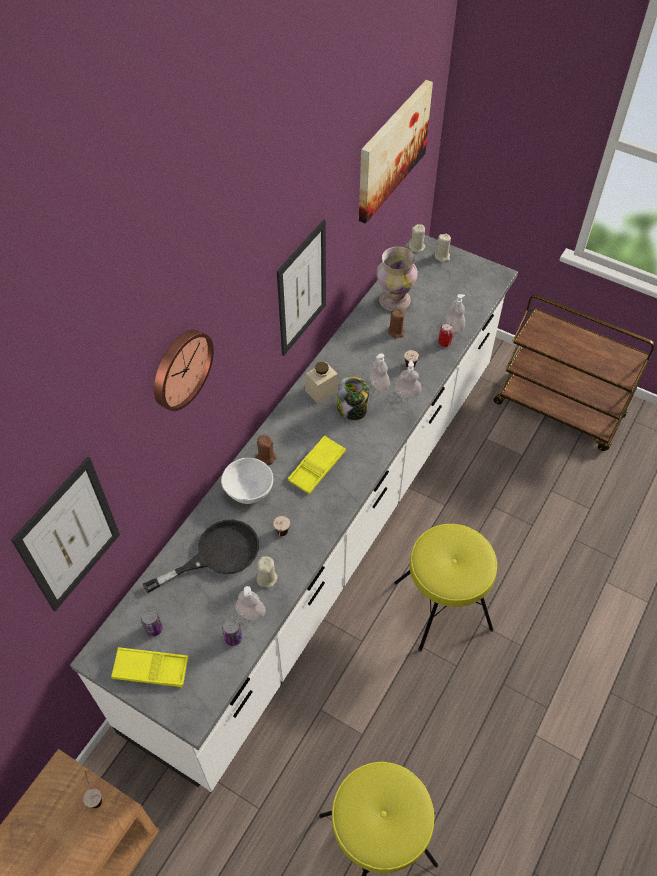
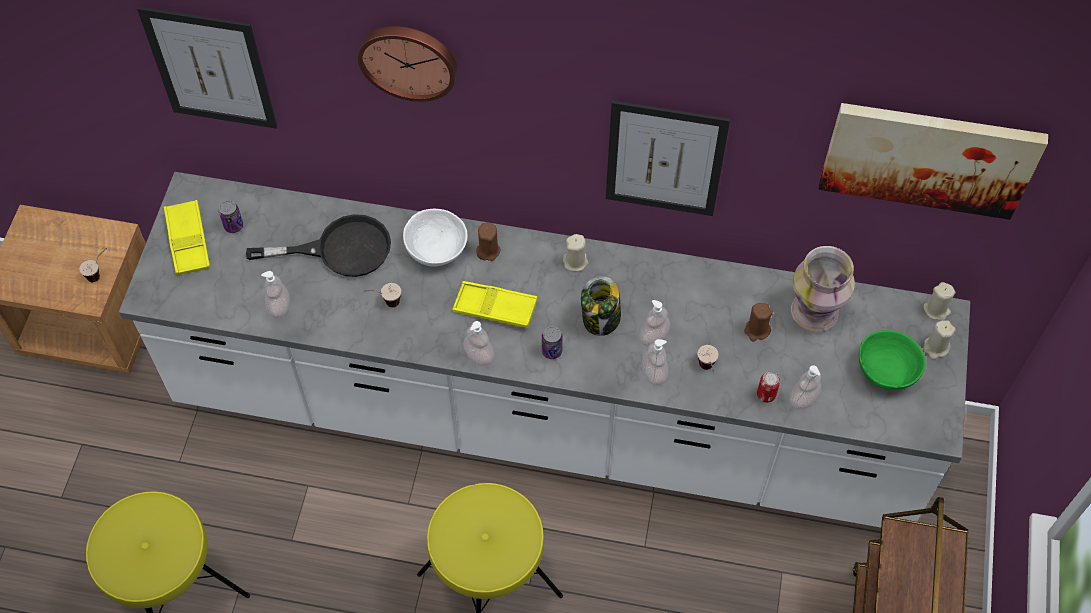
camera: 70 degrees right, 5 degrees up
black frying pan [143,520,259,593] -> black frying pan turned 45 degrees counterclockwise [246,214,391,277]
can [222,619,242,646] -> can moved to [542,326,563,359]
beige candle [257,556,278,588] -> beige candle moved to [563,234,589,271]
beige jar [305,362,339,404] -> none
none -> soap dispenser [463,321,494,366]
none -> green bowl [859,330,926,390]

